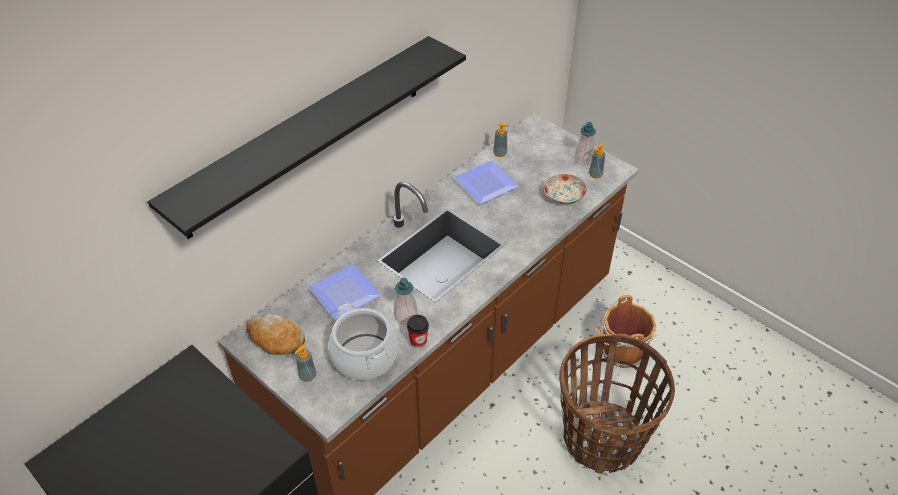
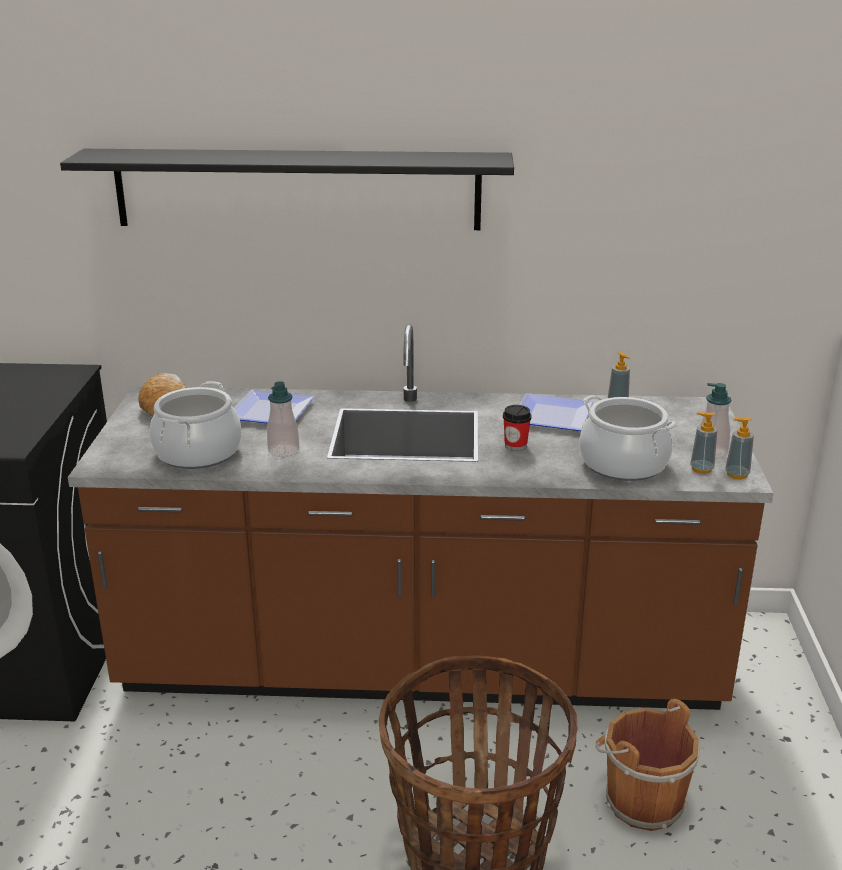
camera: 50 degrees right, 20 degrees down
soap dispenser [294,344,316,382] -> soap dispenser moved to [725,418,754,479]
cup [407,315,429,348] -> cup moved to [503,405,532,451]
plate [544,174,587,204] -> cooking pot [579,395,677,481]

